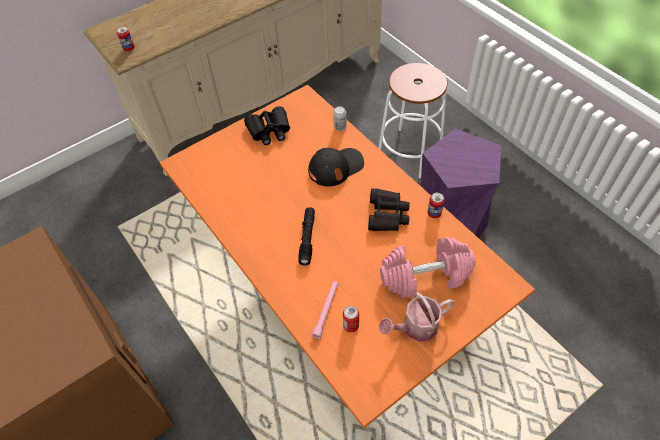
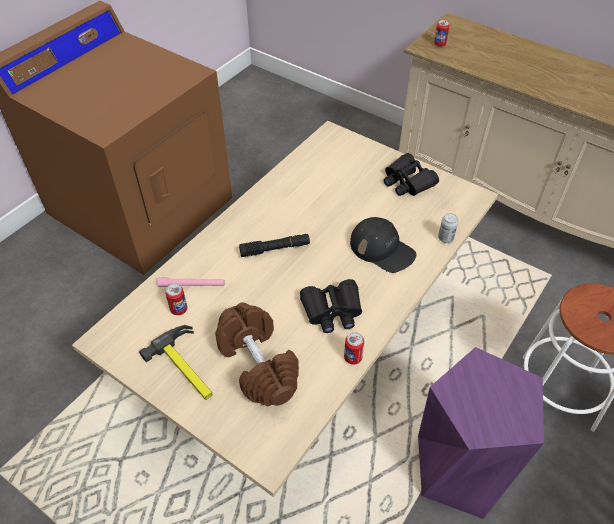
camera: 70 degrees right, 5 degrees down
orange dining table [160,85,535,428] -> beige dining table [72,121,498,497]
watering can [379,292,454,342] -> hammer [139,325,213,400]
pink dumbbell [380,237,476,298] -> brown dumbbell [215,302,299,406]

